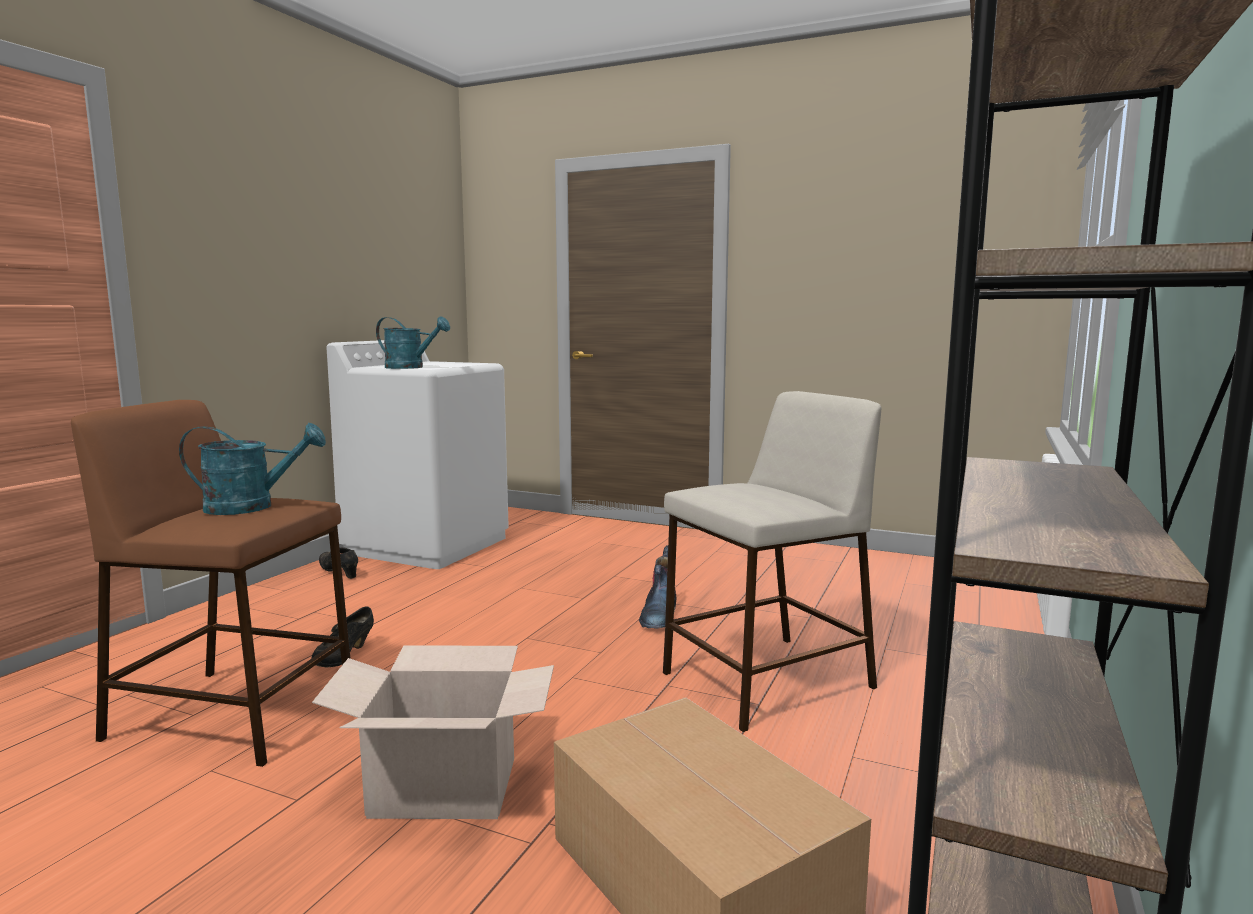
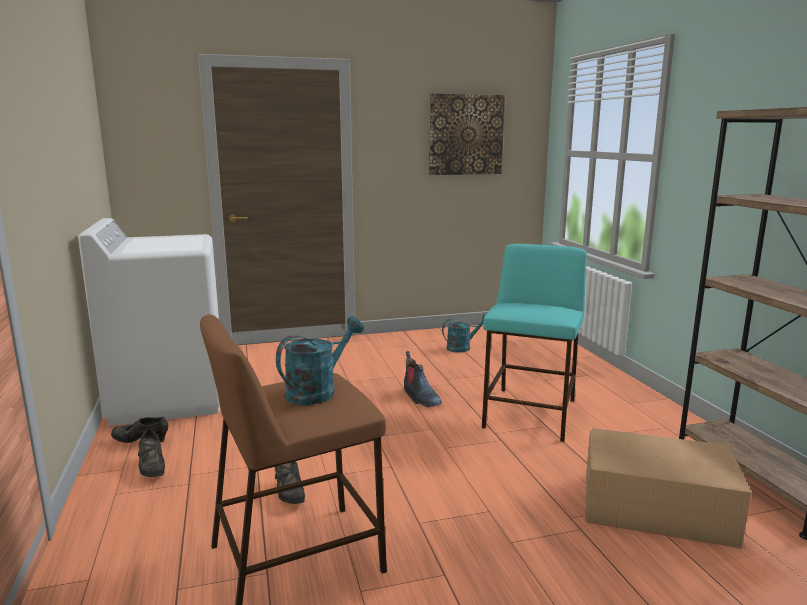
camera: 40 degrees left, 5 degrees up
cardboard box [312,645,554,819] -> none
turquoise watering can [376,316,450,369] -> turquoise watering can moved to [442,315,485,353]
beige stool [663,391,881,732] -> turquoise stool [482,244,587,442]
none -> black shoe [138,430,165,477]
none -> picture [429,94,505,175]

